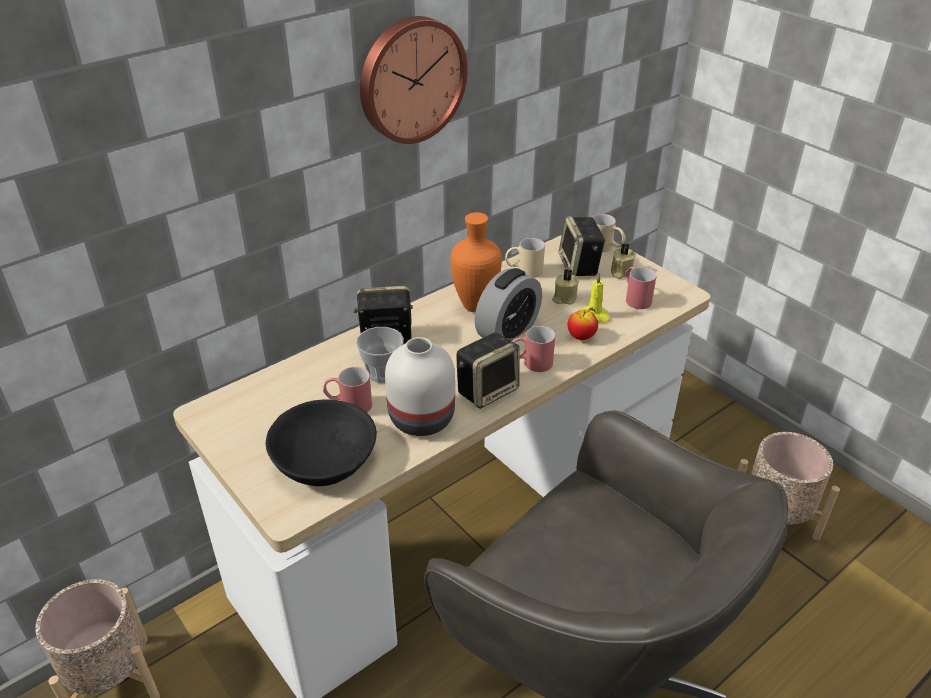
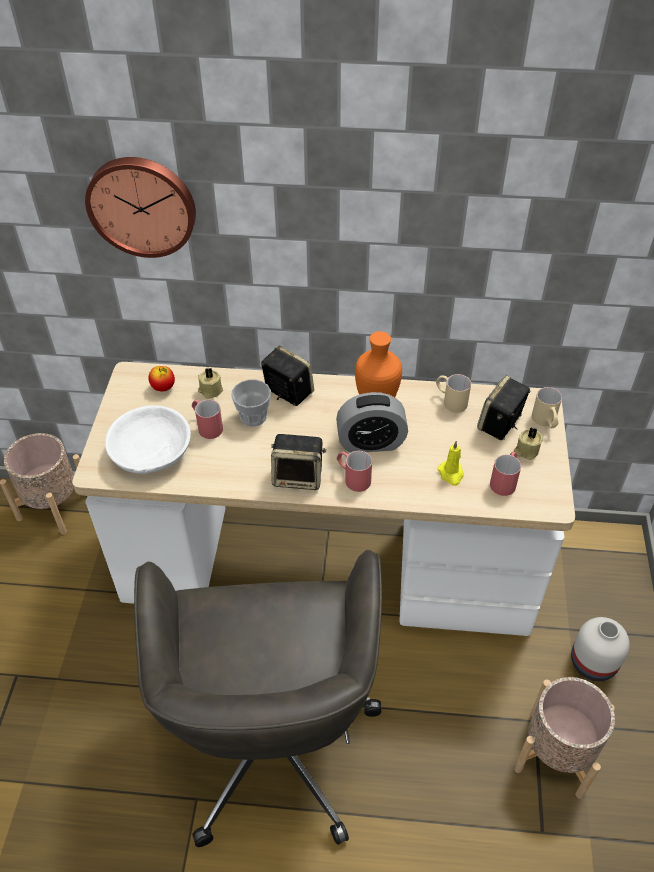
camera: 45 degrees right, 10 degrees up
black bowl [266,400,377,486] -> white bowl [105,405,191,474]
wall clock [360,16,468,144] -> wall clock moved to [85,157,196,258]
white vase [385,337,455,436] -> white vase moved to [571,617,630,681]
beige candle [552,269,579,305] -> beige candle moved to [198,367,223,399]
apple [568,308,598,340] -> apple moved to [149,366,175,392]

